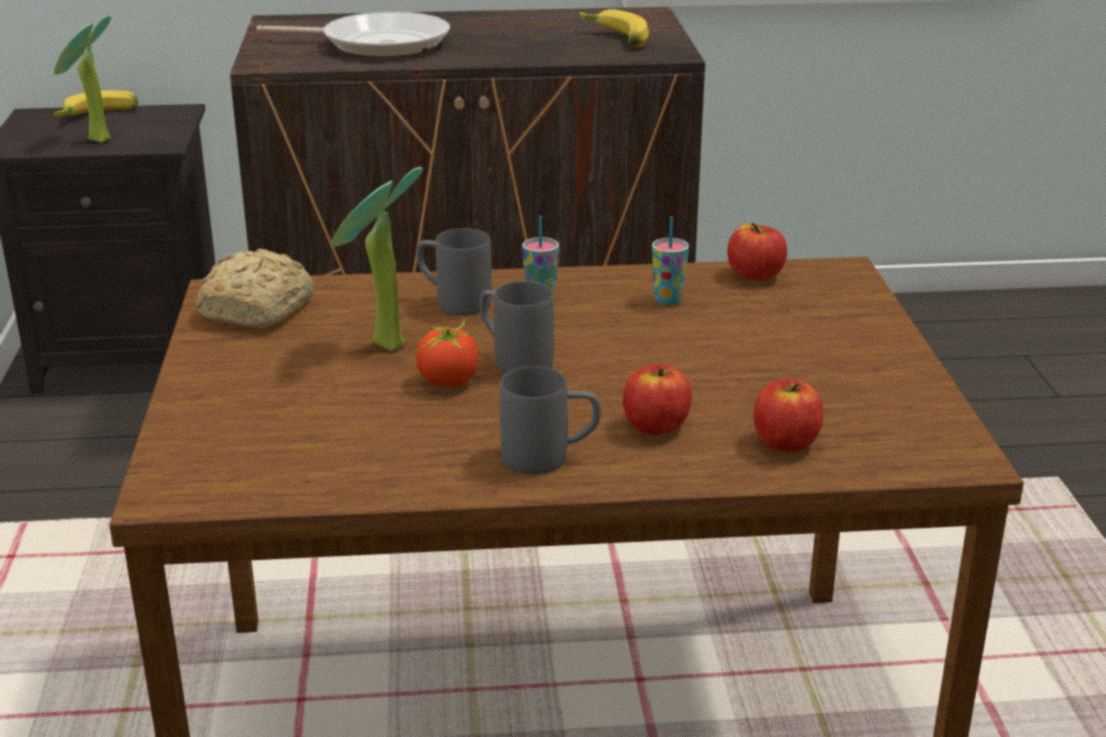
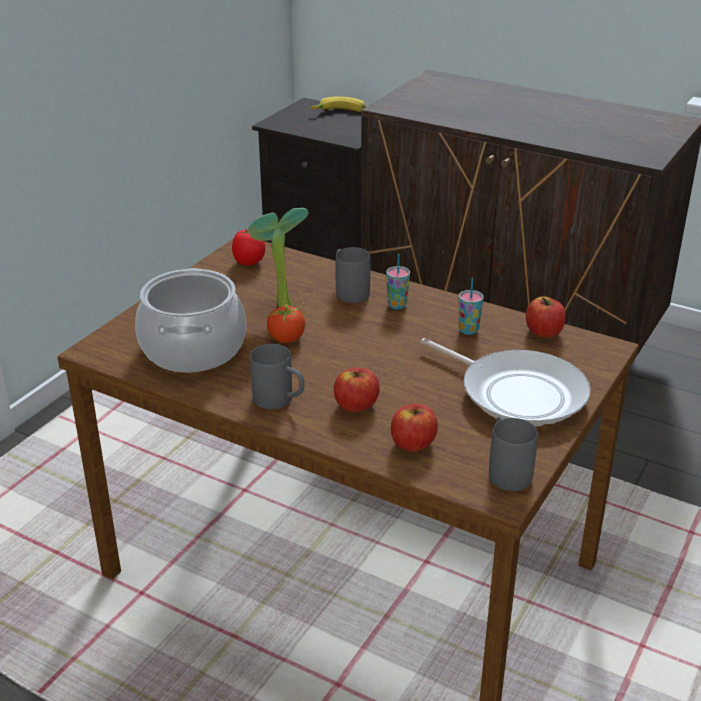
camera: 35 degrees right, 5 degrees up
potted plant [54,16,111,143] -> none
bread [196,249,315,328] -> tomato [232,229,265,265]
frying pan [256,11,450,57] -> frying pan moved to [420,338,591,426]
grey mug [480,281,554,373] -> grey mug moved to [489,416,538,491]
banana [579,9,649,47] -> none
none -> cooking pot [135,268,246,372]

